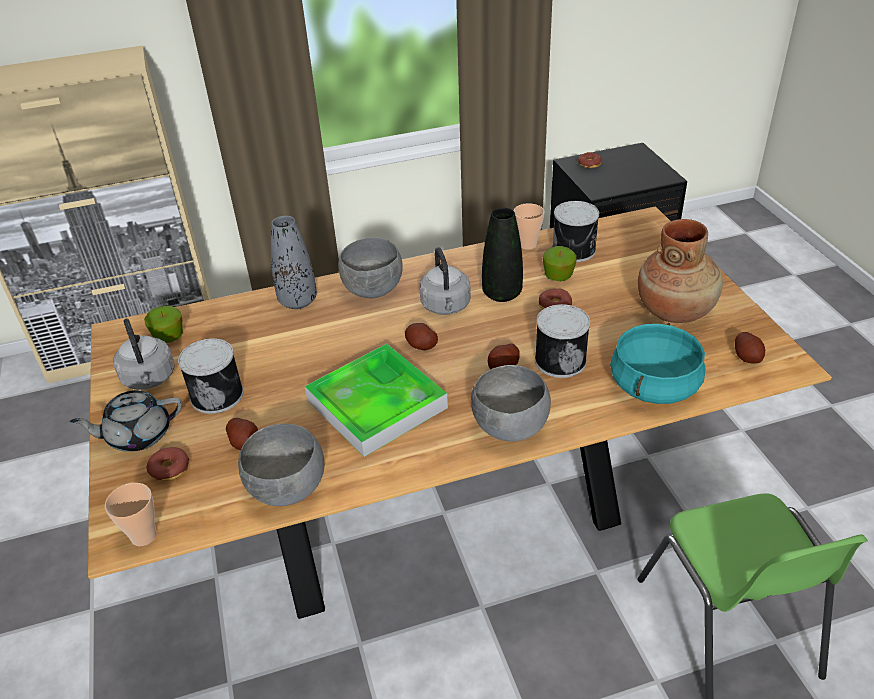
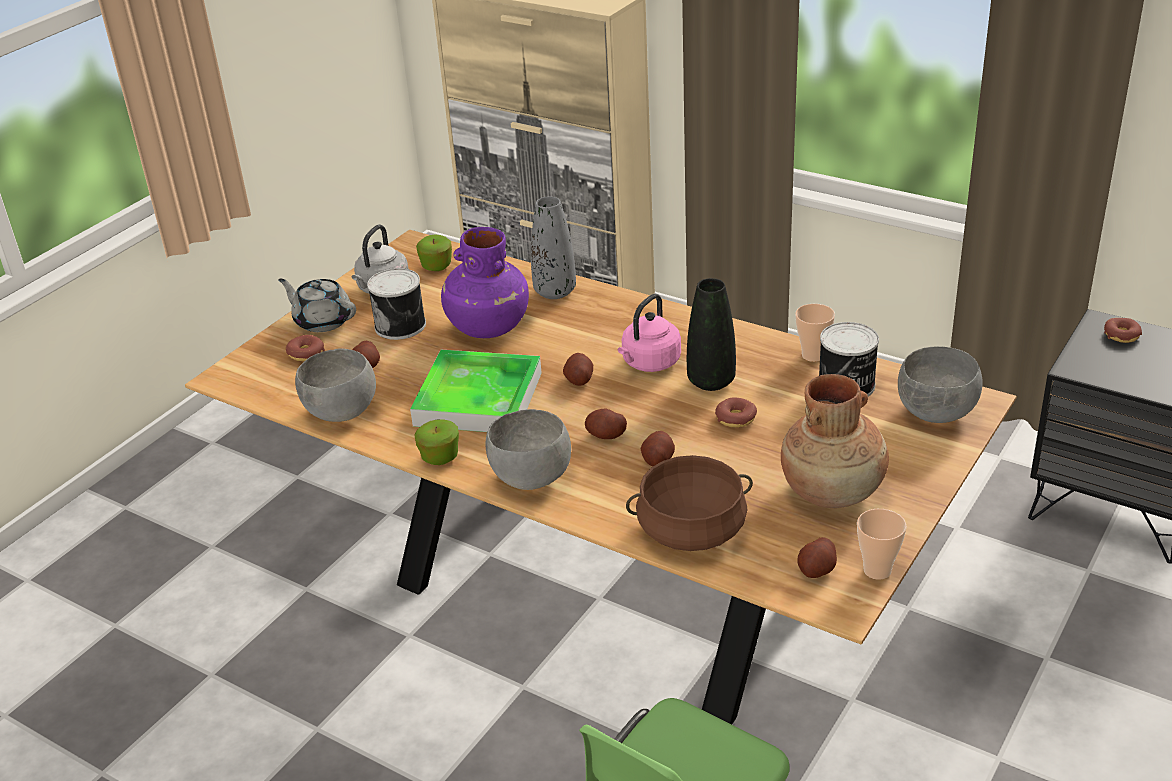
camera: 50 degrees right, 5 degrees down
cup [105,483,157,546] -> cup moved to [857,509,907,580]
grey bowl [338,237,403,298] -> grey bowl moved to [898,346,983,423]
grey kettle [419,247,471,315] -> pink kettle [618,294,681,372]
can [535,304,590,378] -> potato [640,431,675,467]
apple [543,246,577,281] -> apple moved to [414,419,459,465]
turquoise cooking pot [610,323,706,404] -> brown cooking pot [626,455,753,551]
none -> purple vase [441,227,529,338]

